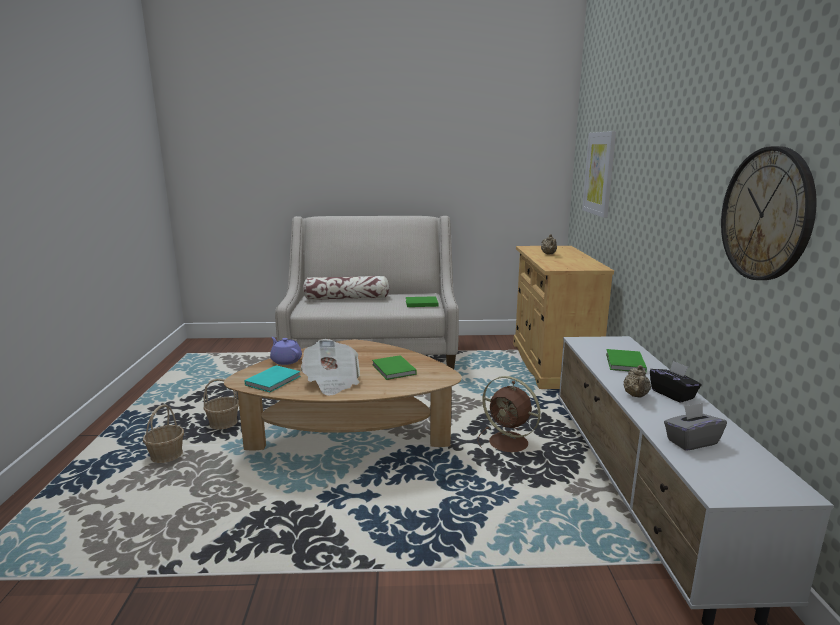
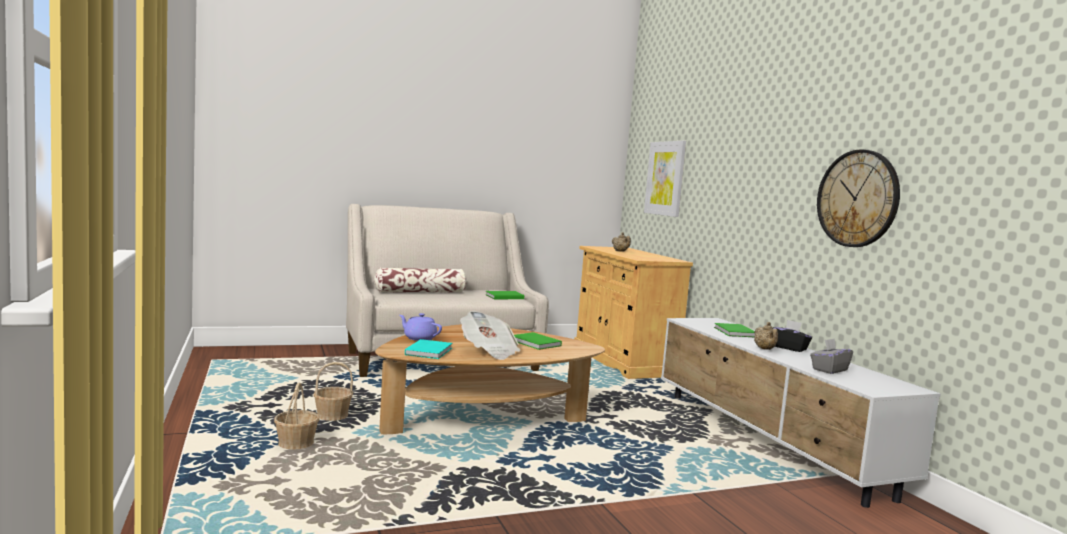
camera: 20 degrees left, 10 degrees down
brown fan [477,376,541,452] -> none

